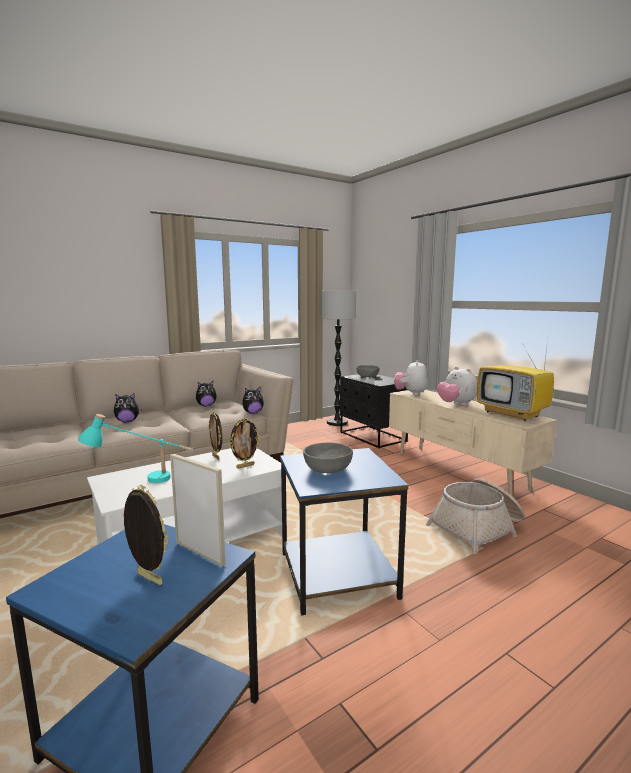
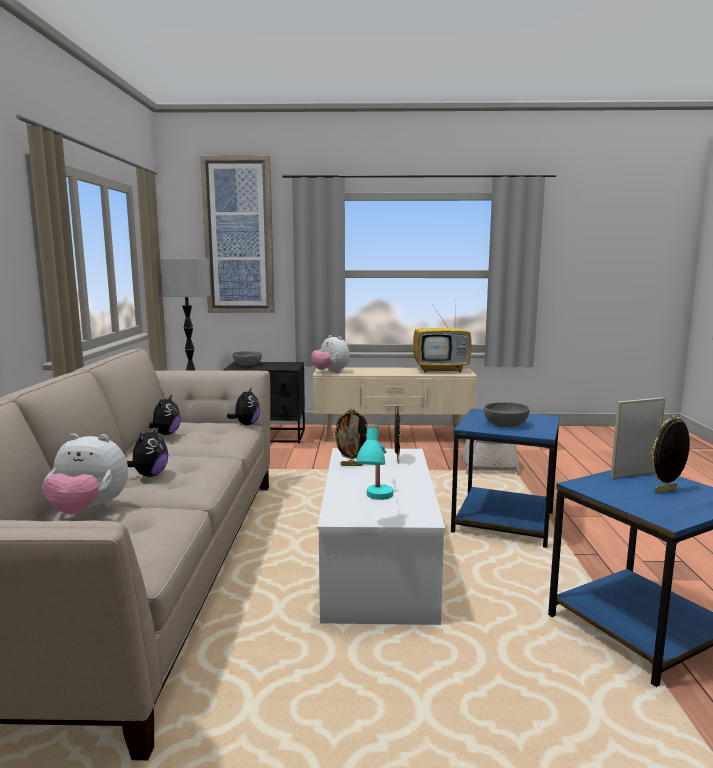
camera: 55 degrees left, 0 degrees up
plush toy [437,367,478,406] -> plush toy moved to [42,433,128,515]
none -> picture [200,155,275,313]

